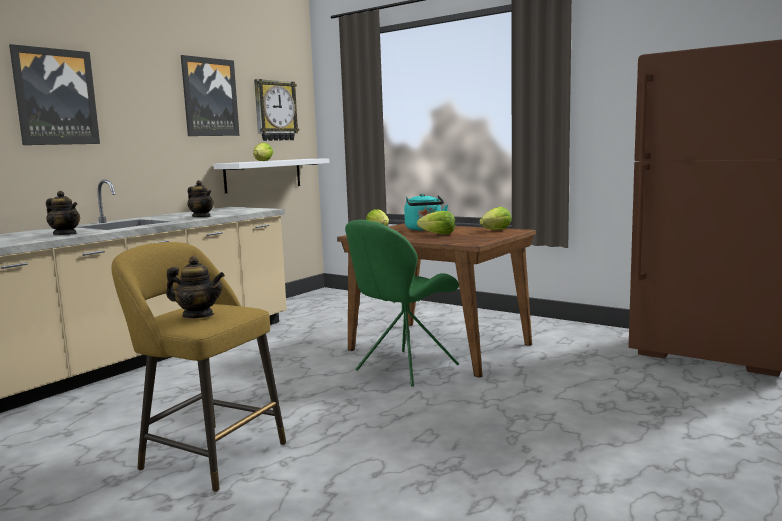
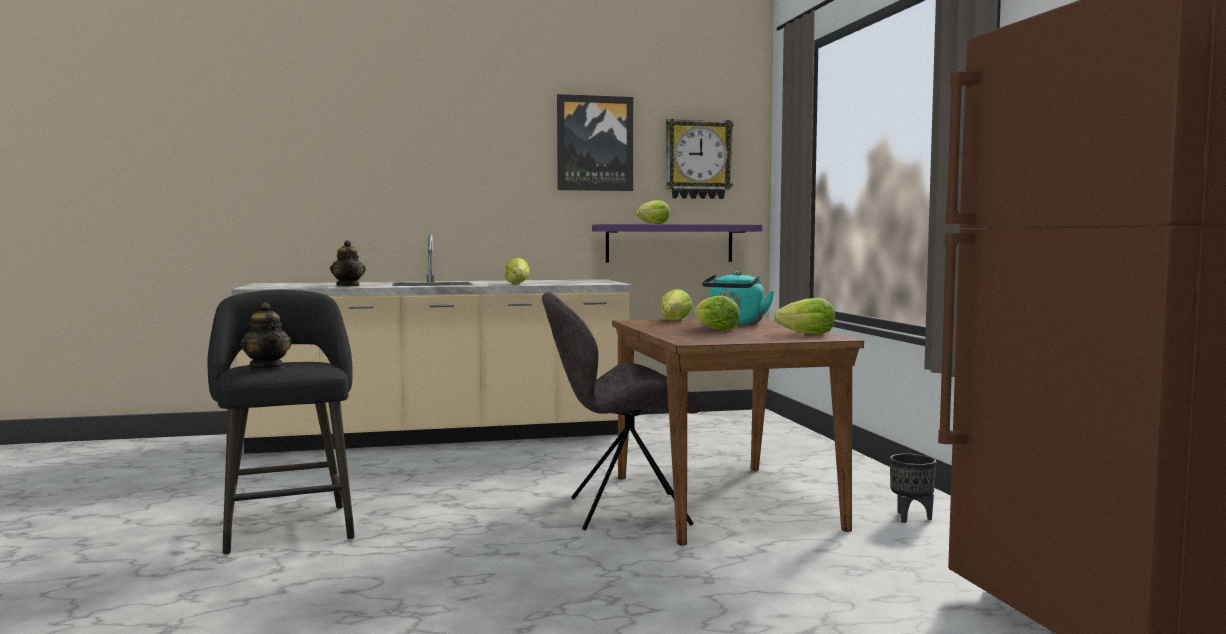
camera: 40 degrees right, 5 degrees down
picture [9,44,100,145] -> none
yellow stool [111,242,286,492] -> black stool [208,290,355,555]
teapot [187,180,214,217] -> lettuce [505,258,530,284]
white shelf [213,158,329,193] -> purple shelf [592,224,762,263]
green chair [345,220,459,387] -> grey chair [542,292,702,531]
none -> black planter [890,454,936,523]

